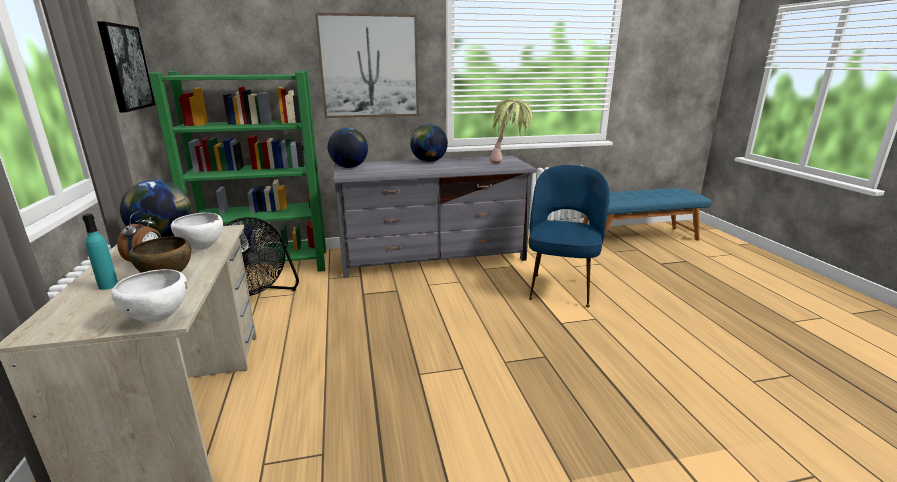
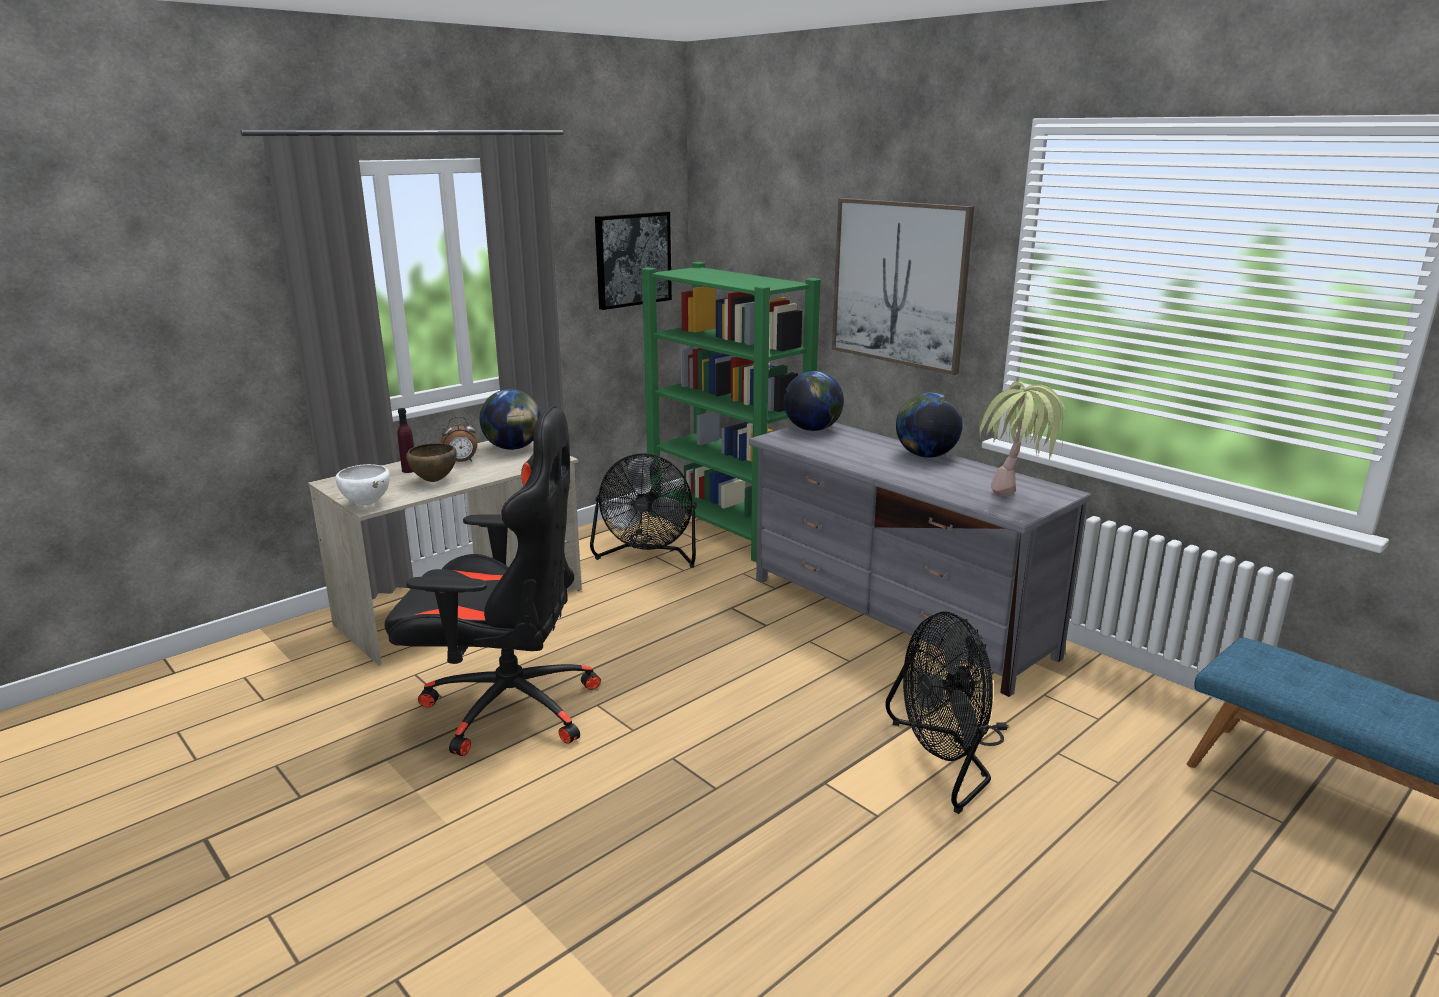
camera: 60 degrees right, 0 degrees up
turquoise bottle [82,213,118,290] -> purple bottle [397,408,414,473]
white bowl [171,213,223,250] -> none
blue chair [529,165,610,307] -> black fan [885,612,1010,814]
none -> black office chair [384,406,601,756]

